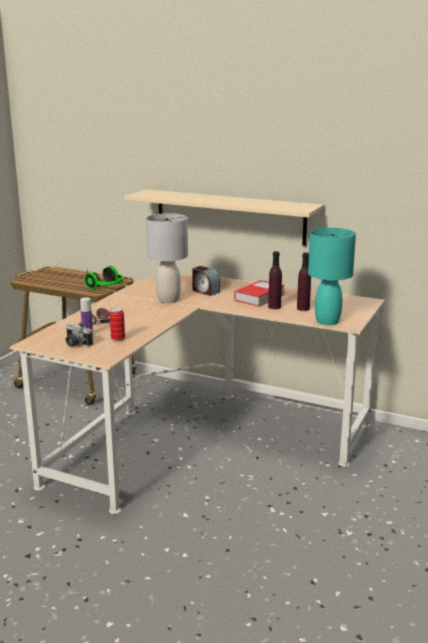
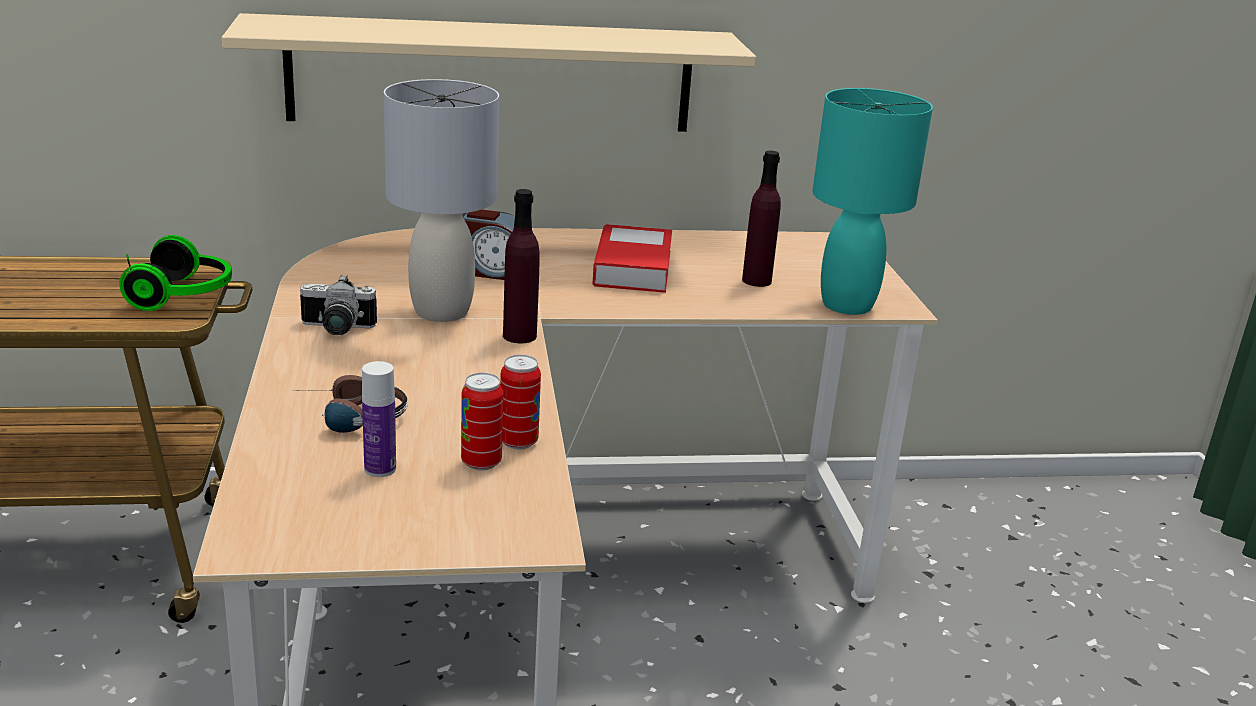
camera: 35 degrees left, 5 degrees up
camera [66,322,93,347] -> camera moved to [300,275,377,335]
purple bottle [268,251,282,309] -> purple bottle moved to [503,189,539,343]
none -> can [500,355,541,449]

